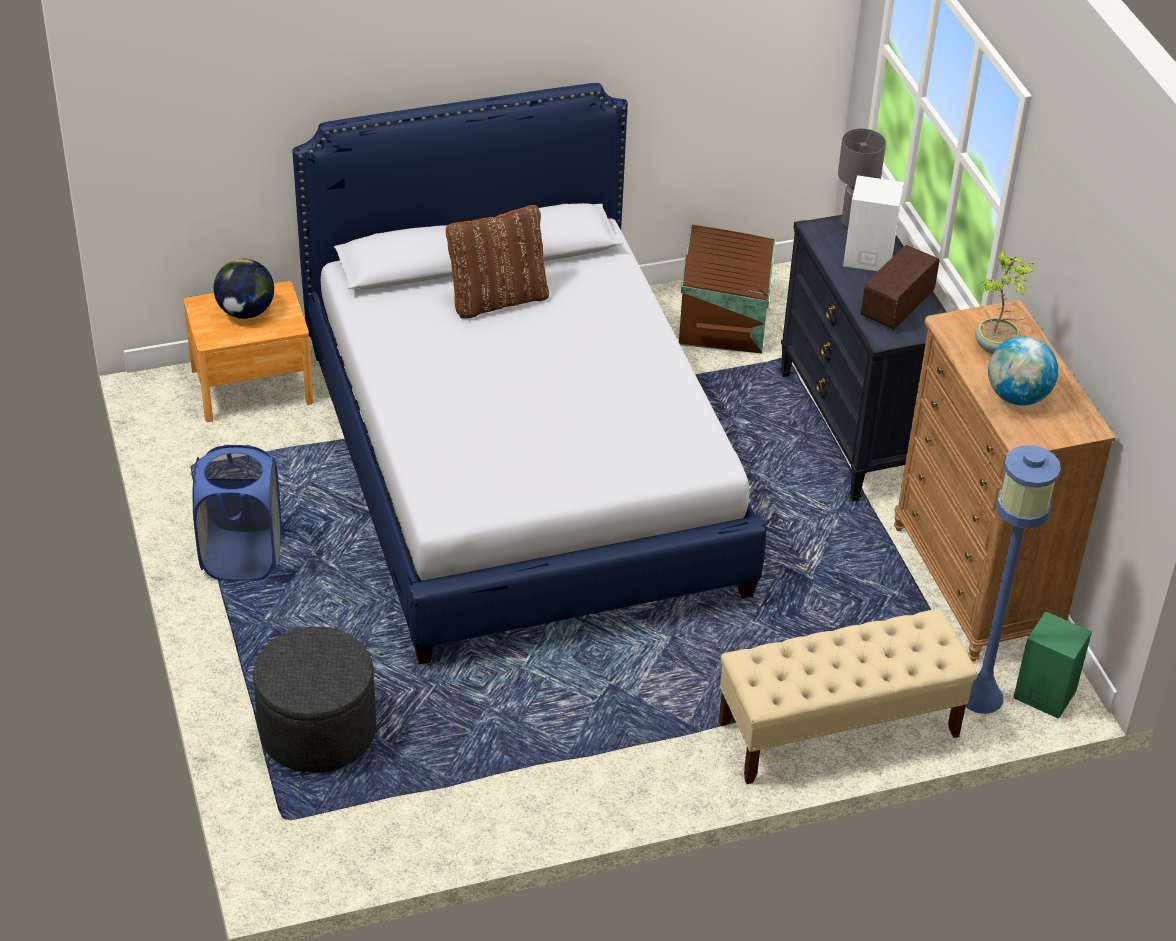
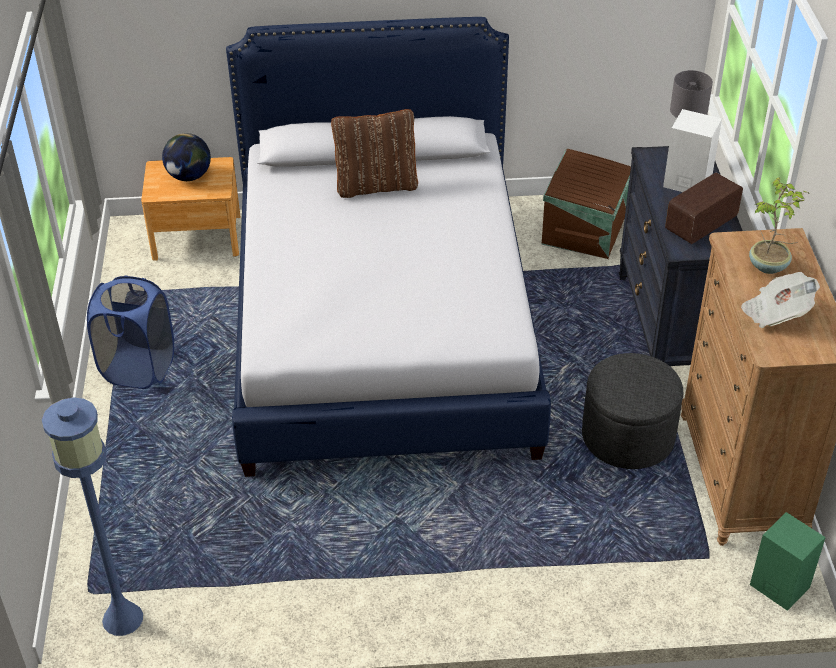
camera: 15 degrees right, 0 degrees up
grey ottoman [253,626,376,773] -> grey ottoman moved to [582,353,683,469]
beige bench [719,608,978,784] -> none
blue floor lamp [966,445,1061,714] -> blue floor lamp moved to [42,397,143,636]
globe [988,336,1058,406] -> newspaper [741,272,820,328]

